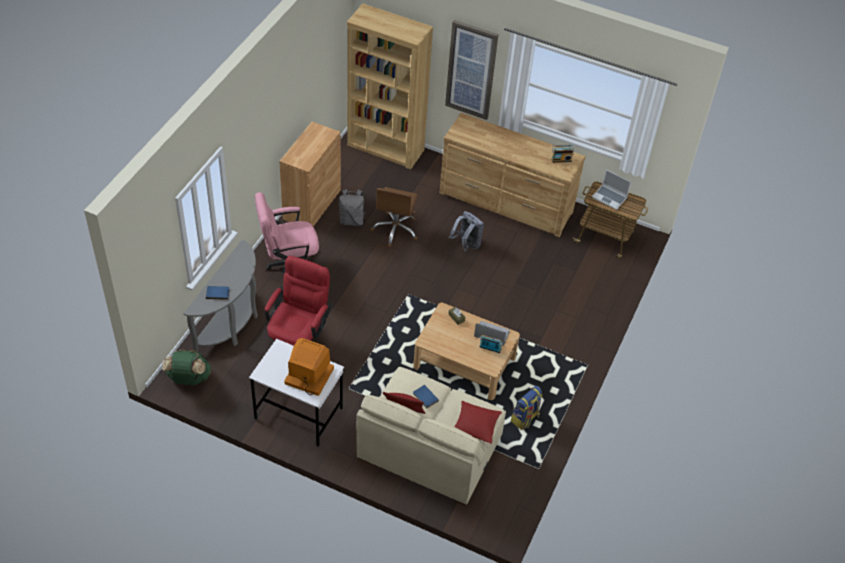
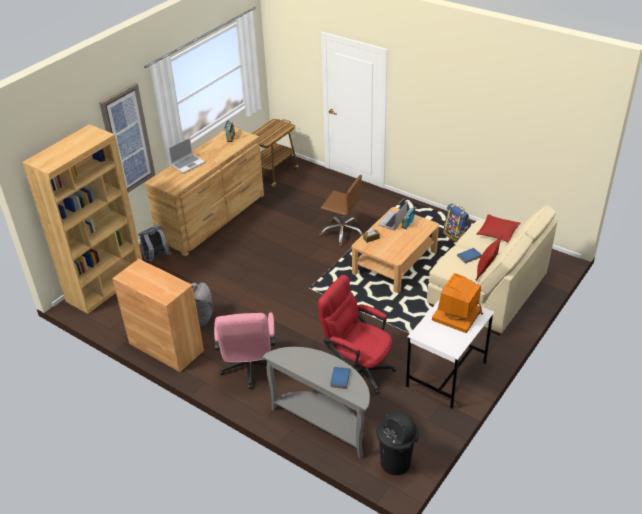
camera: 75 degrees left, 10 degrees down
green backpack [162,350,211,385] -> black trash can [376,411,419,475]
brown office chair [371,187,418,247] -> brown office chair moved to [319,175,363,247]
grey backpack [449,211,484,252] -> grey backpack moved to [138,225,172,263]
laptop [592,169,631,210] -> laptop moved to [168,137,205,173]

